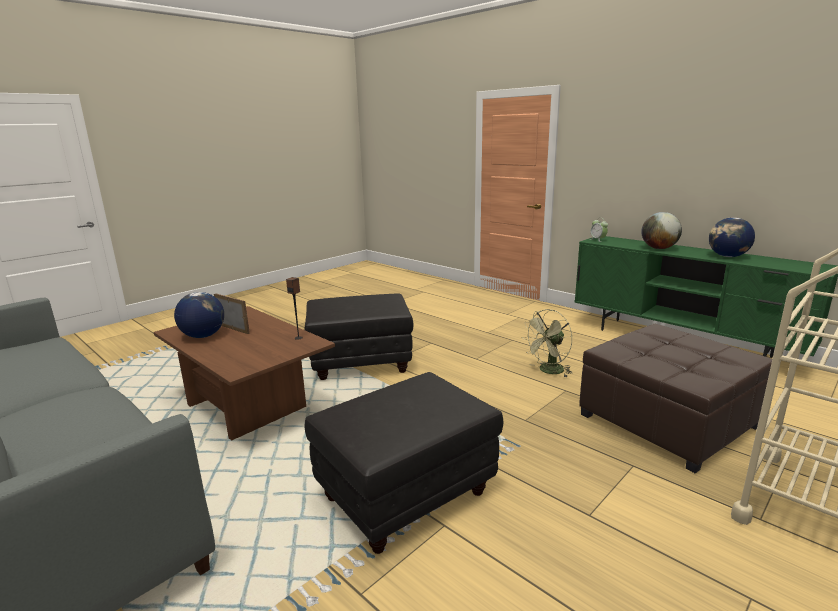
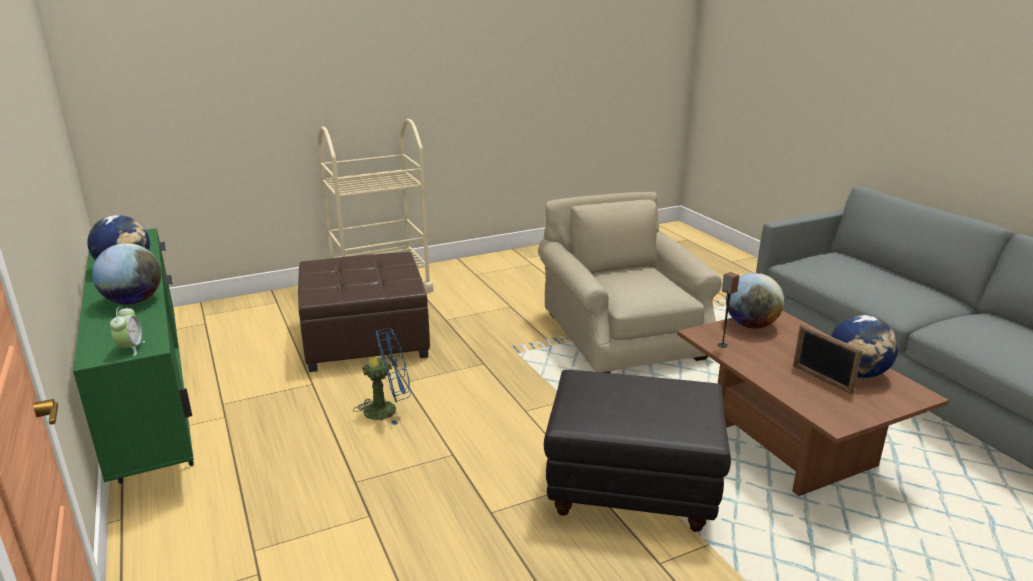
camera: 160 degrees left, 5 degrees up
black ottoman [305,372,503,554] -> beige armchair [538,192,722,373]
green fan [522,309,572,377] -> blue fan [353,328,411,425]
none -> globe [726,273,784,329]

